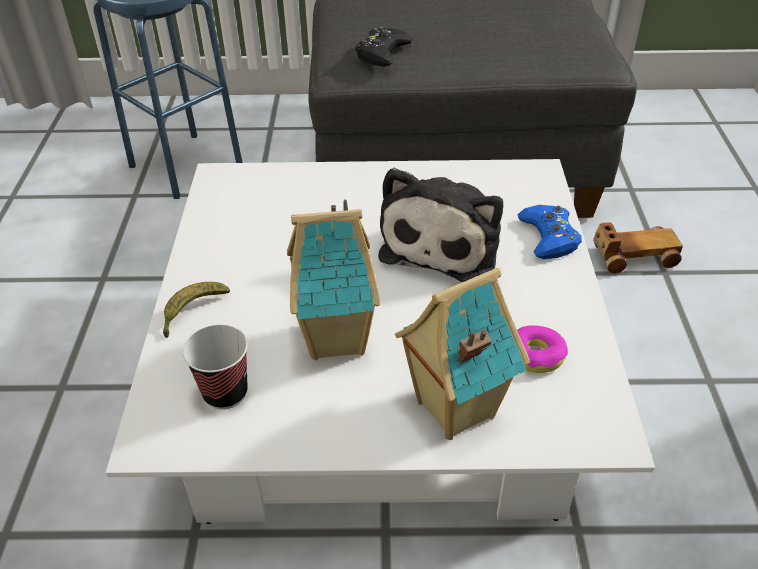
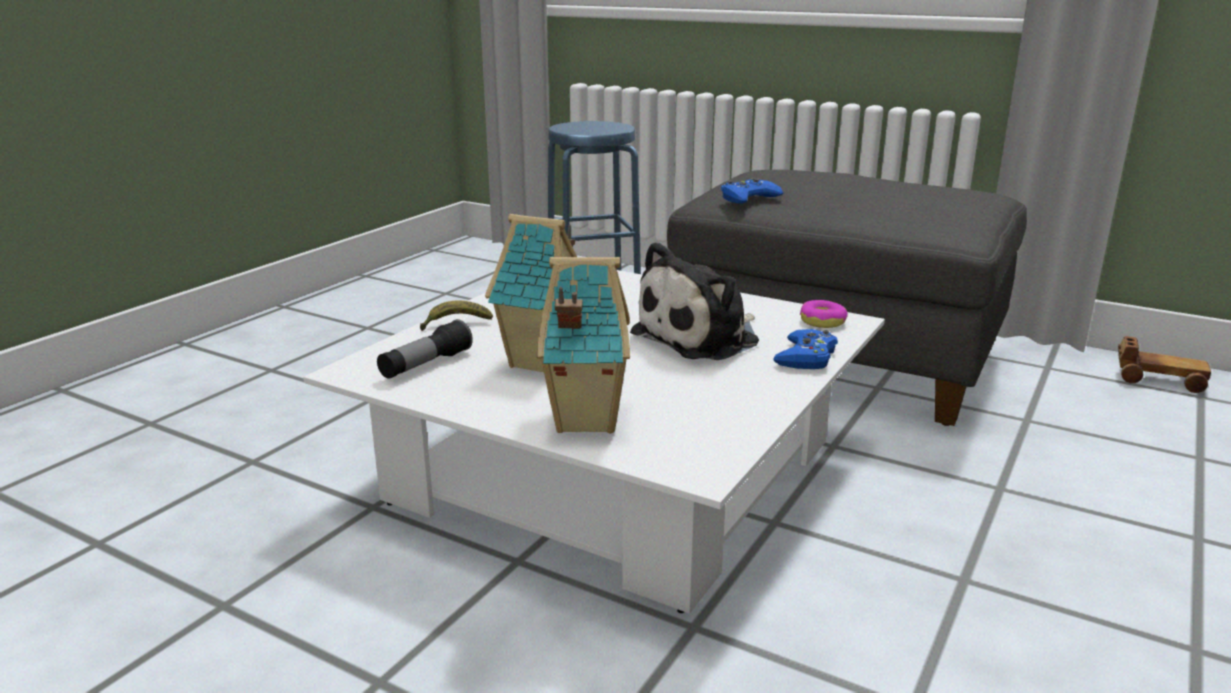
camera: 30 degrees right, 20 degrees down
cup [183,325,248,410] -> flashlight [377,319,473,379]
black game controller [355,27,413,67] -> blue game controller [721,178,783,204]
donut [517,326,568,373] -> donut moved to [800,300,848,328]
toy car [593,222,683,274] -> toy car moved to [1118,336,1211,393]

